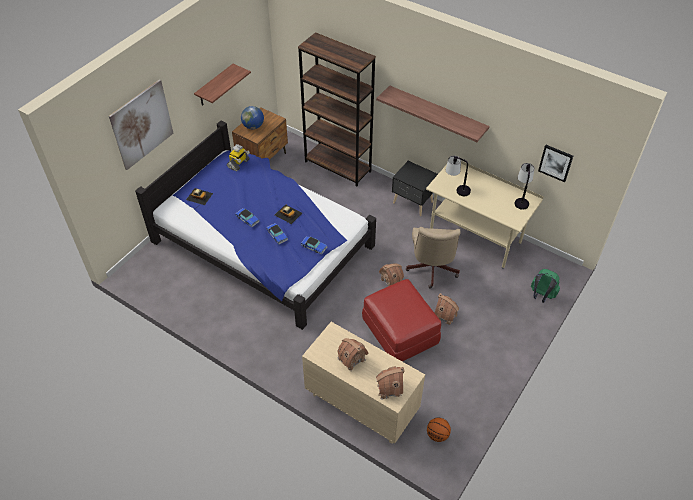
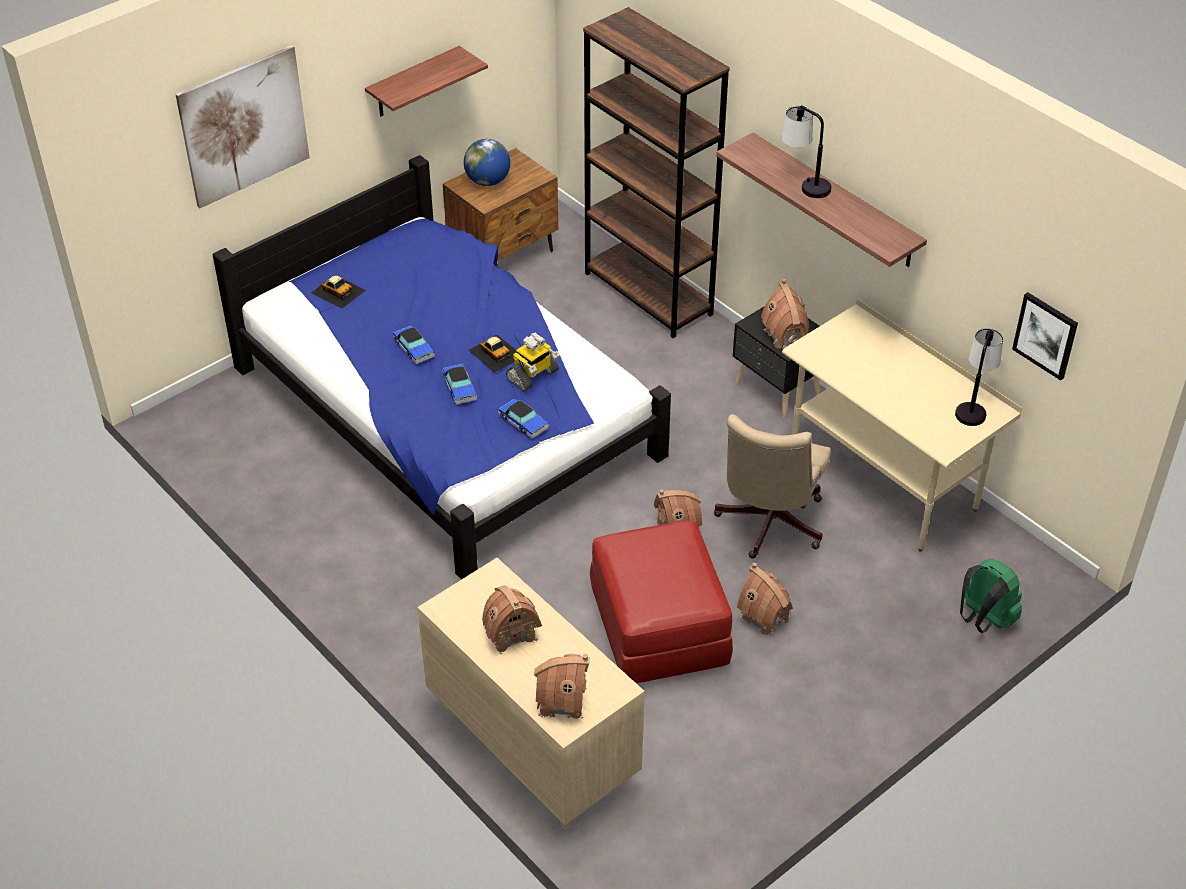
camera: 15 degrees right, 5 degrees down
toy robot [227,144,250,171] -> toy robot moved to [506,333,560,391]
basketball [427,418,451,442] -> none
table lamp [446,156,471,196] -> table lamp moved to [781,105,831,198]
none -> toy house [761,279,809,349]

